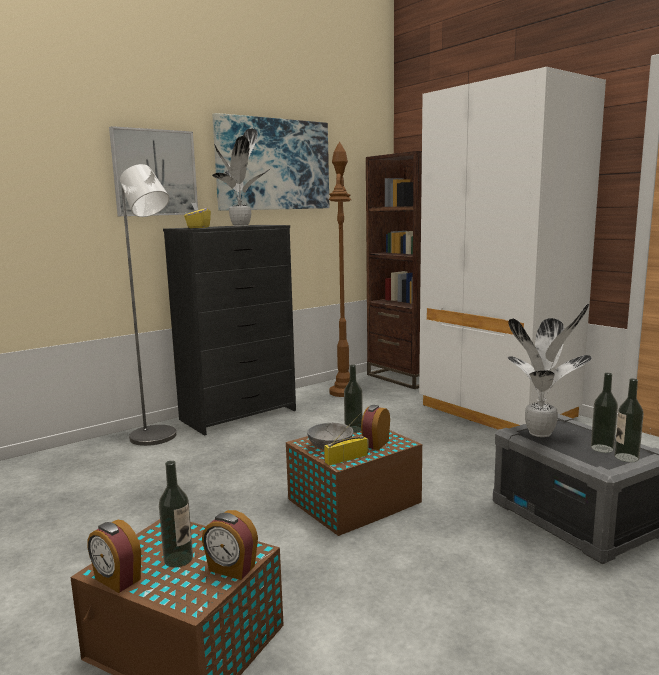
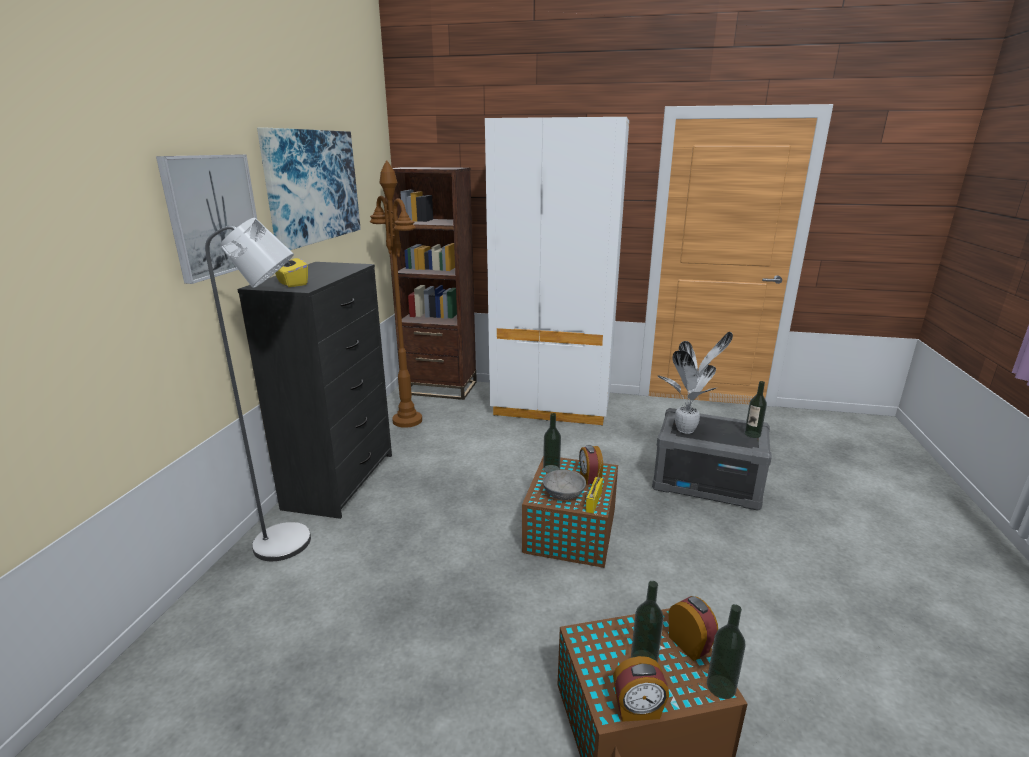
camera: 40 degrees left, 10 degrees up
alarm clock [202,510,258,580] -> alarm clock turned 105 degrees counterclockwise [669,596,718,661]
potted plant [212,128,270,227] -> none
bottle [591,373,618,453] -> bottle moved to [707,604,745,699]

